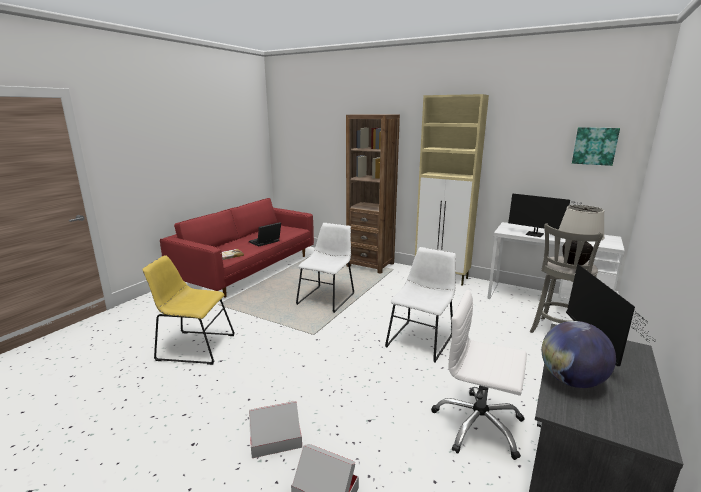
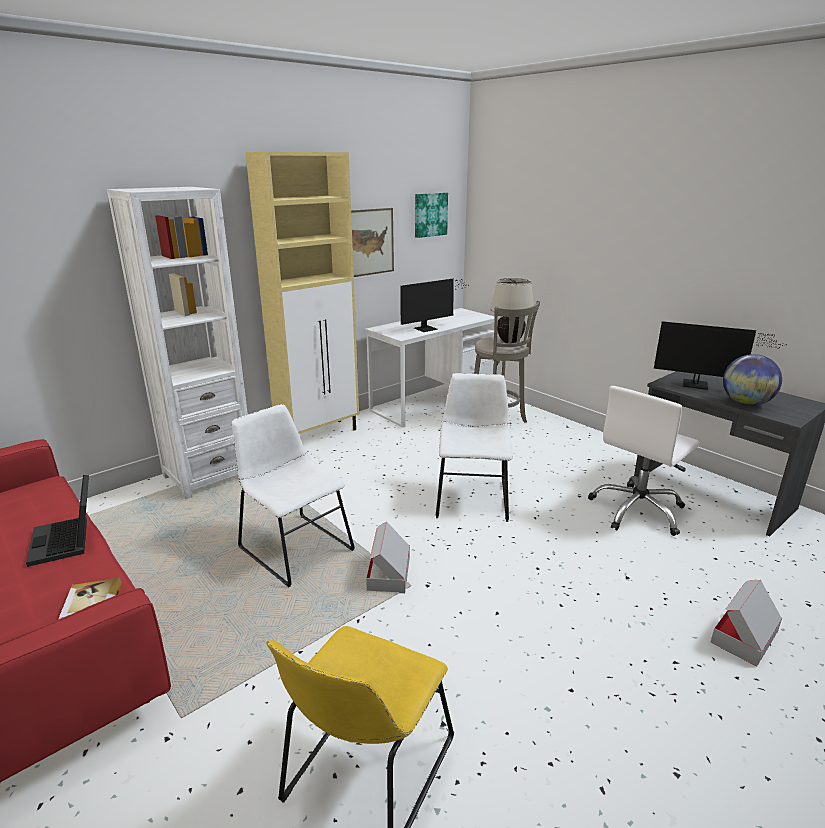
camera: 70 degrees left, 5 degrees up
cardboard box [249,401,302,458] -> cardboard box moved to [366,522,410,593]
brown bookcase [346,114,400,274] -> white bookcase [107,187,248,500]
white chair [385,247,456,363] -> white chair turned 45 degrees clockwise [436,373,513,522]
none -> picture [351,208,394,277]

